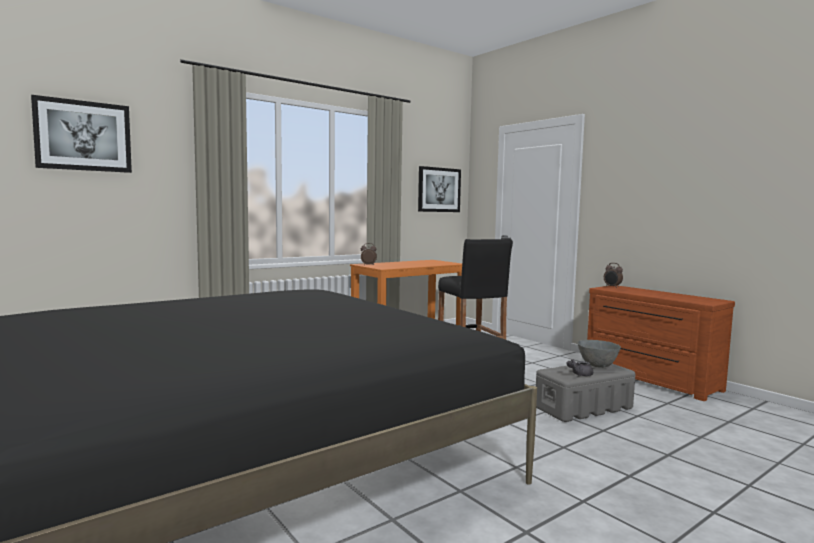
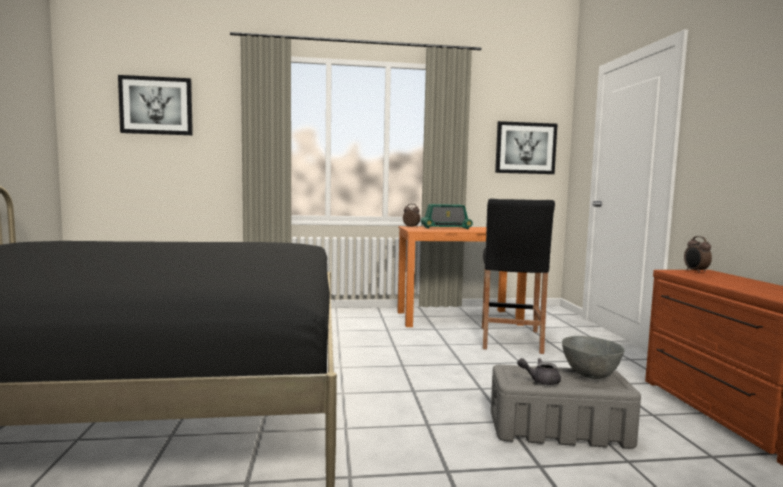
camera: 30 degrees right, 0 degrees up
none -> radio [421,204,473,229]

